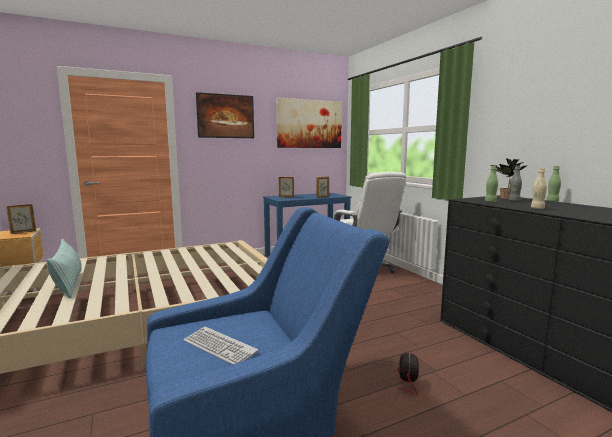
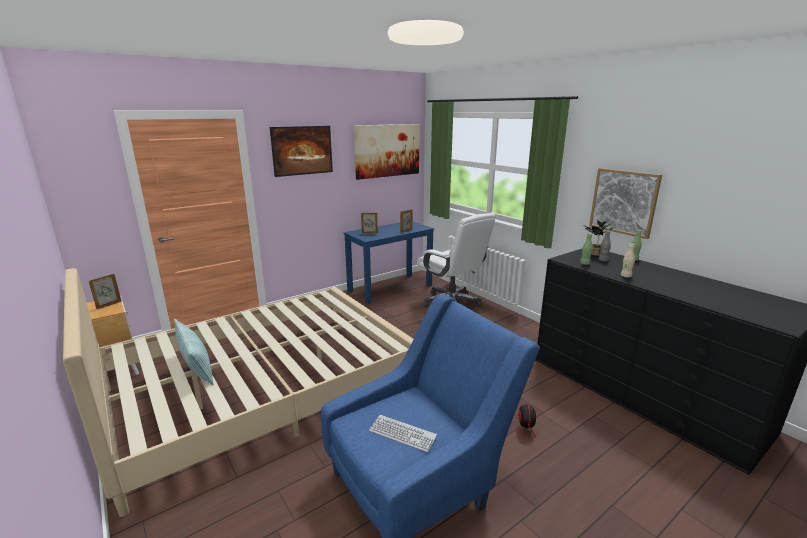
camera: 10 degrees left, 10 degrees up
none -> picture [589,168,662,239]

